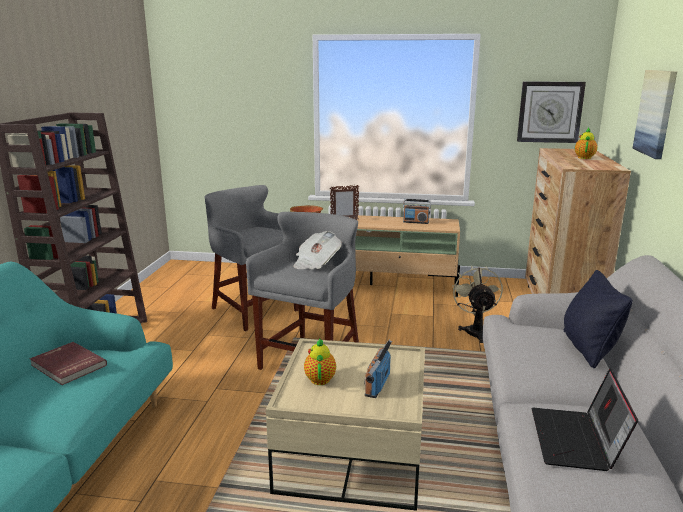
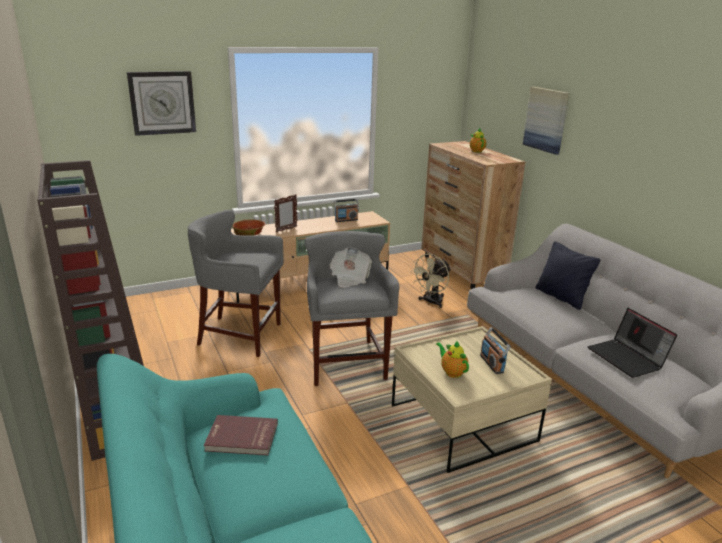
camera: 35 degrees left, 5 degrees up
beige fan [452,265,503,343] -> beige fan turned 105 degrees counterclockwise [410,254,451,308]
wall clock [517,81,586,143] -> wall clock moved to [127,71,196,136]

